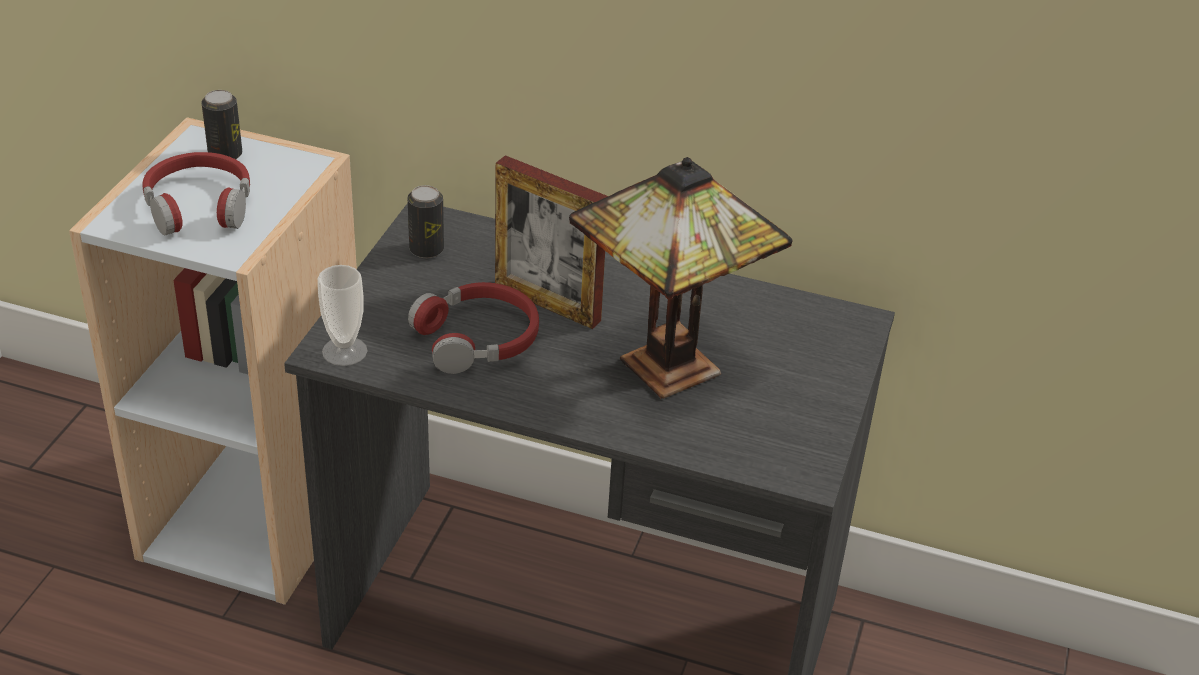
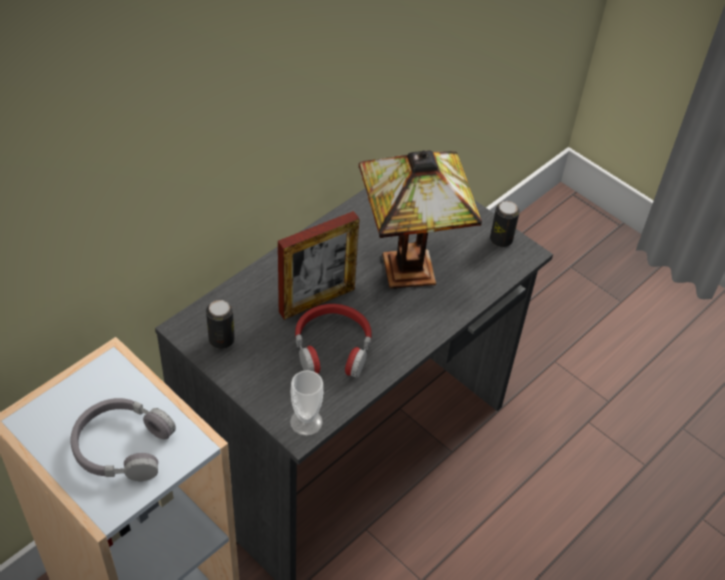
camera: 65 degrees left, 10 degrees up
red headphones [142,152,250,235] -> grey headphones [70,398,176,481]
can [202,90,242,159] -> can moved to [490,201,520,247]

